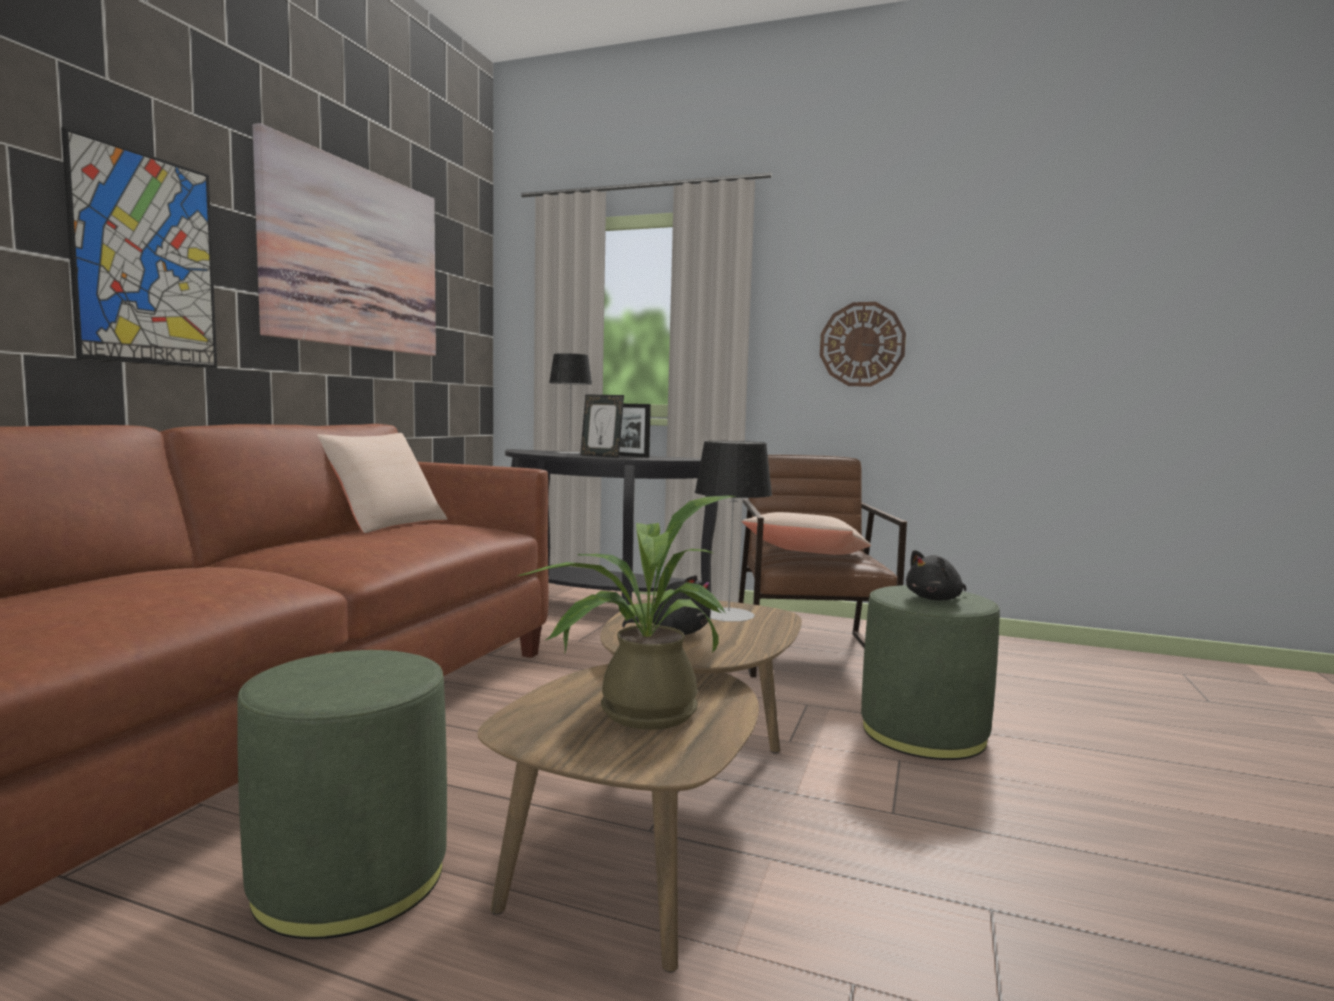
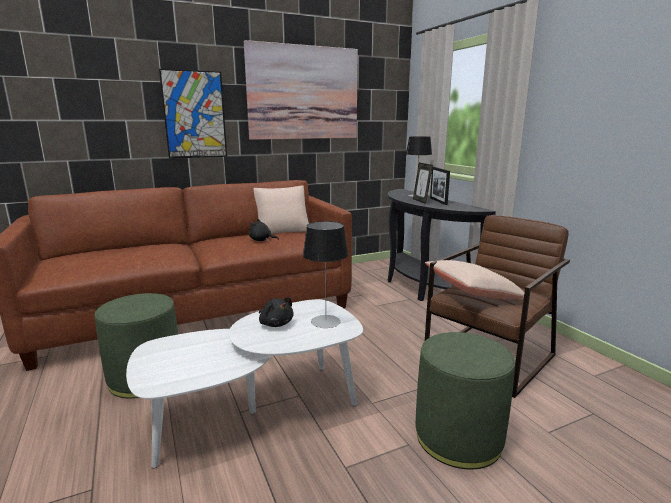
camera: 45 degrees right, 10 degrees up
brown coffee table [478,598,802,973] -> white coffee table [126,299,363,468]
potted plant [518,496,736,730] -> none
wall clock [820,302,906,387] -> none
black plush toy [906,550,966,600] -> black plush toy moved to [248,219,279,241]

